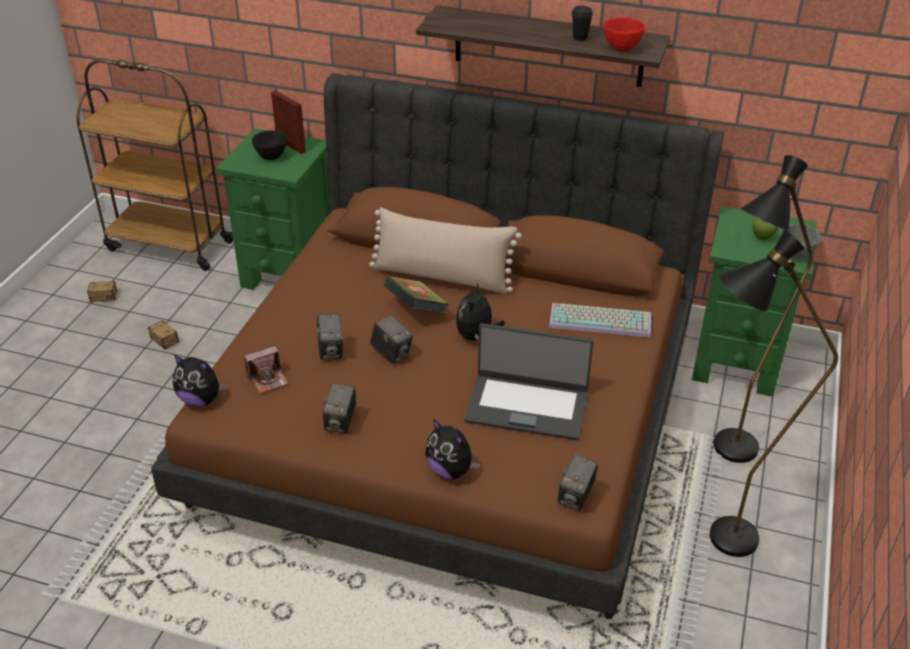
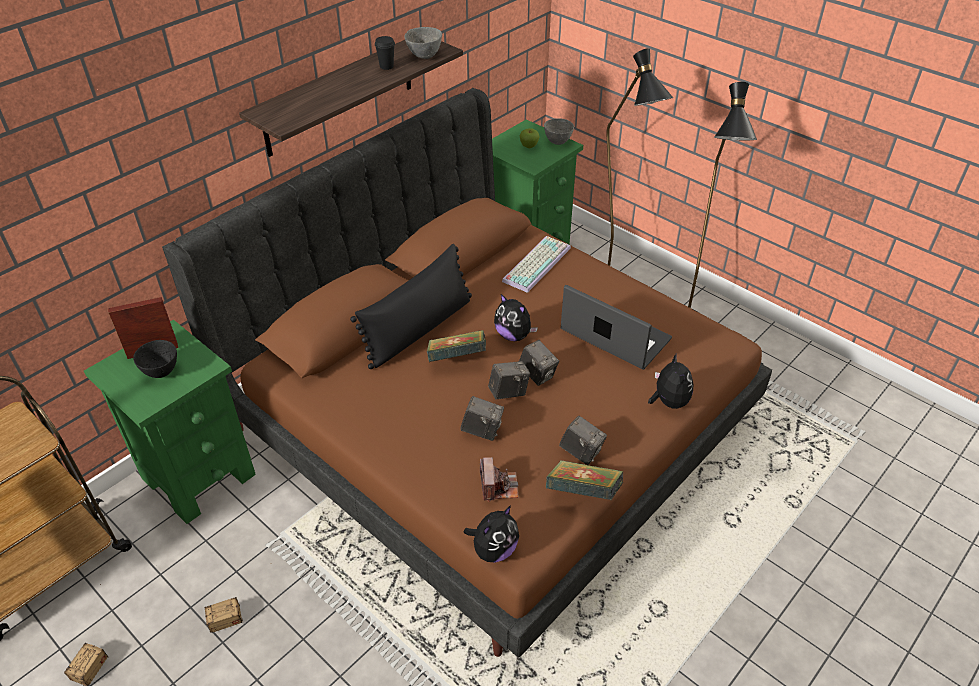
camera: 65 degrees left, 5 degrees up
beige pillow [369,207,521,294] -> black pillow [350,244,472,369]
plush toy [425,419,480,479] -> plush toy turned 75 degrees counterclockwise [648,353,693,409]
laptop [464,323,594,440] -> laptop turned 90 degrees counterclockwise [561,285,672,370]
camera [558,454,598,511] -> camera moved to [519,340,559,386]
red bowl [603,17,645,51] -> grey bowl [404,27,442,59]
none -> book [546,460,623,500]

